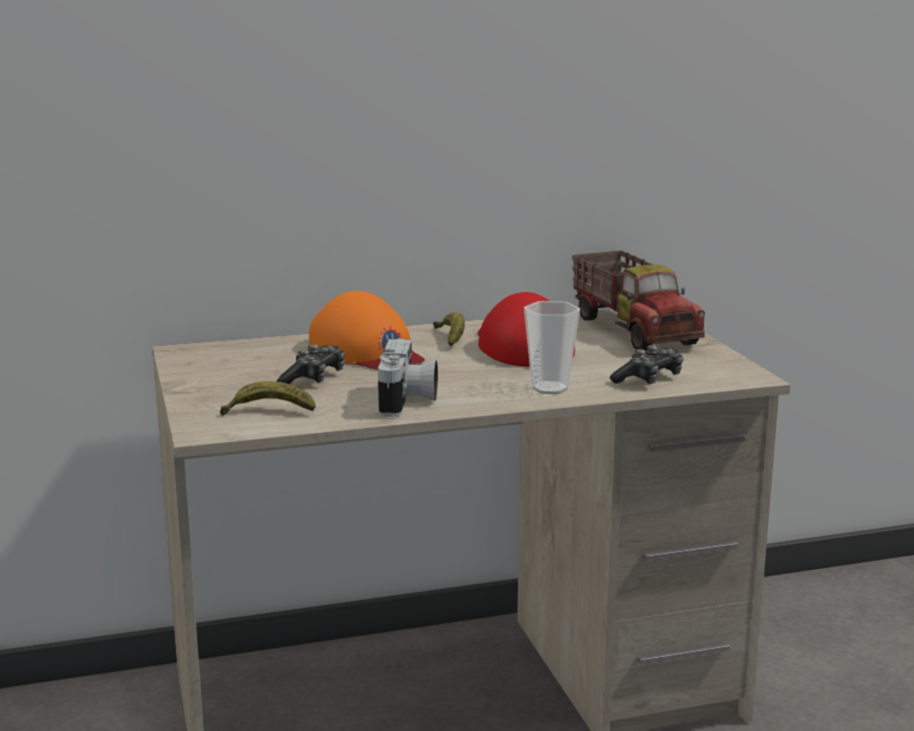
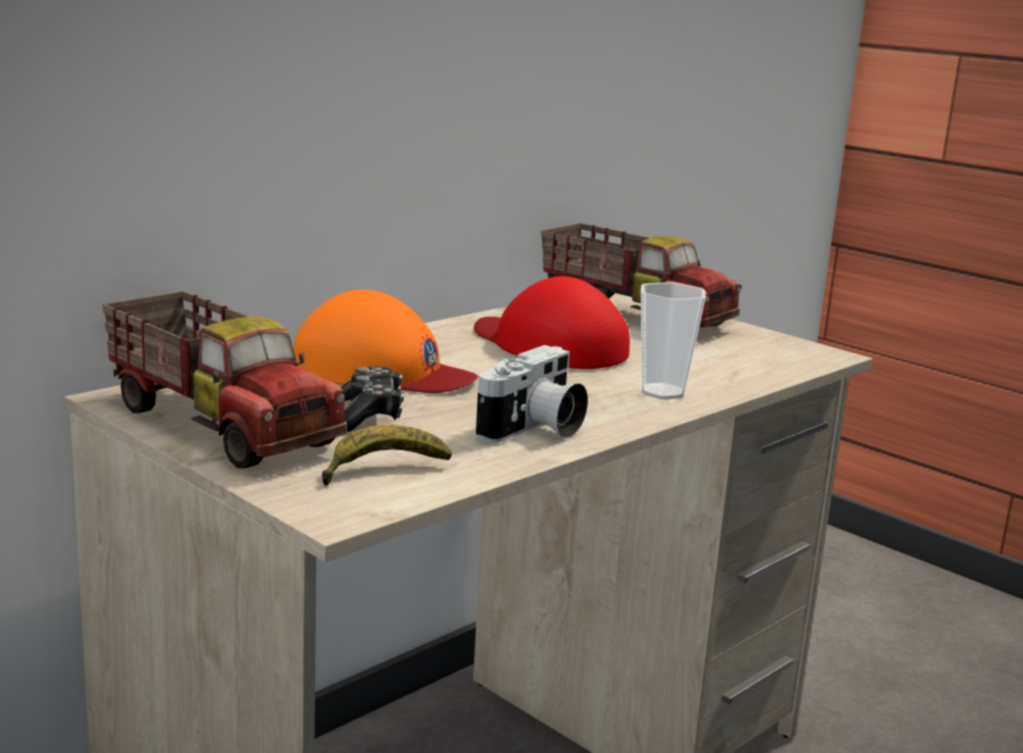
camera: 30 degrees left, 0 degrees up
camera [378,338,438,417] -> camera turned 60 degrees clockwise [476,345,588,443]
banana [433,312,465,346] -> none
game controller [610,345,684,384] -> none
none -> toy truck [102,291,347,469]

